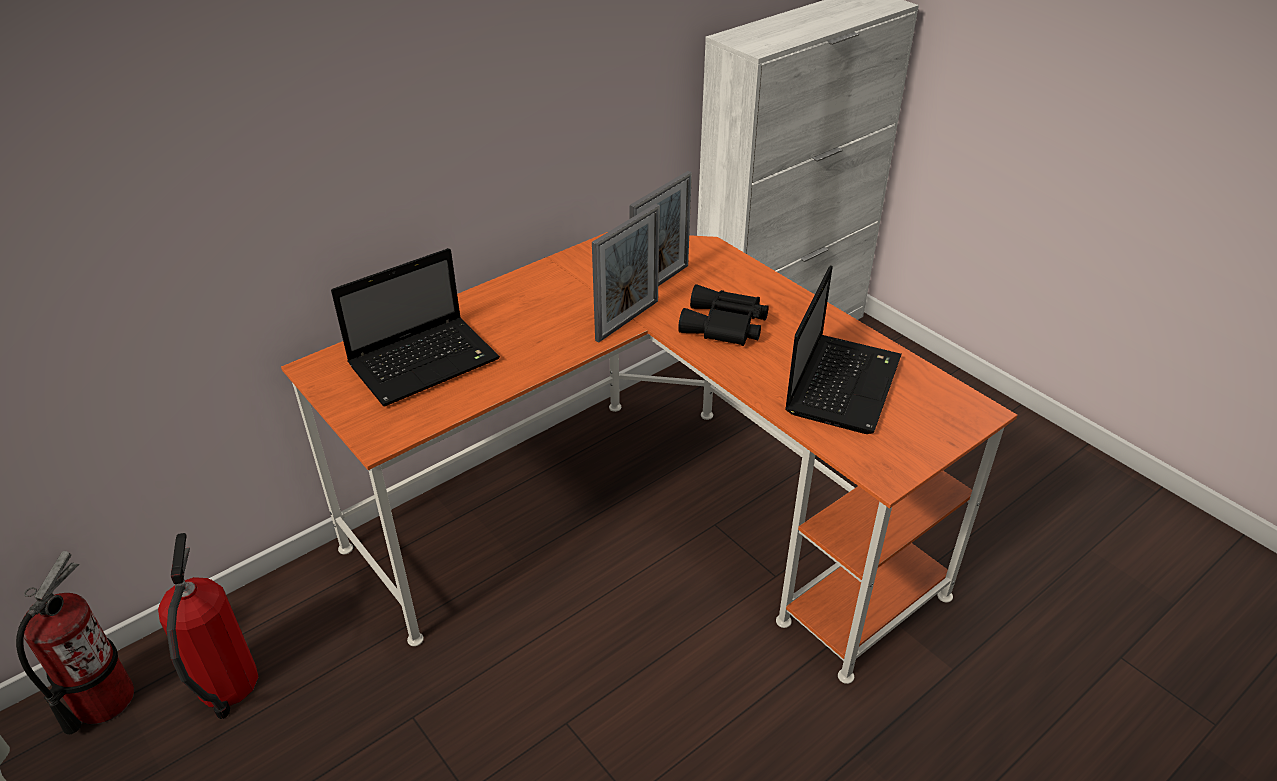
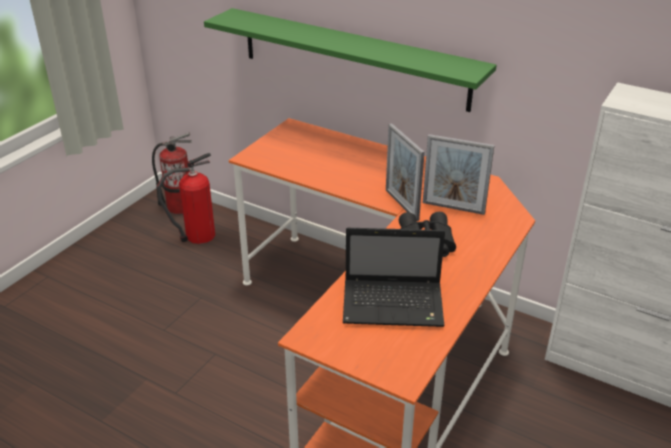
camera: 70 degrees right, 5 degrees down
laptop [331,248,500,406] -> none
picture frame [592,204,660,342] -> picture frame turned 45 degrees clockwise [386,123,425,221]
none -> green shelf [204,8,497,112]

